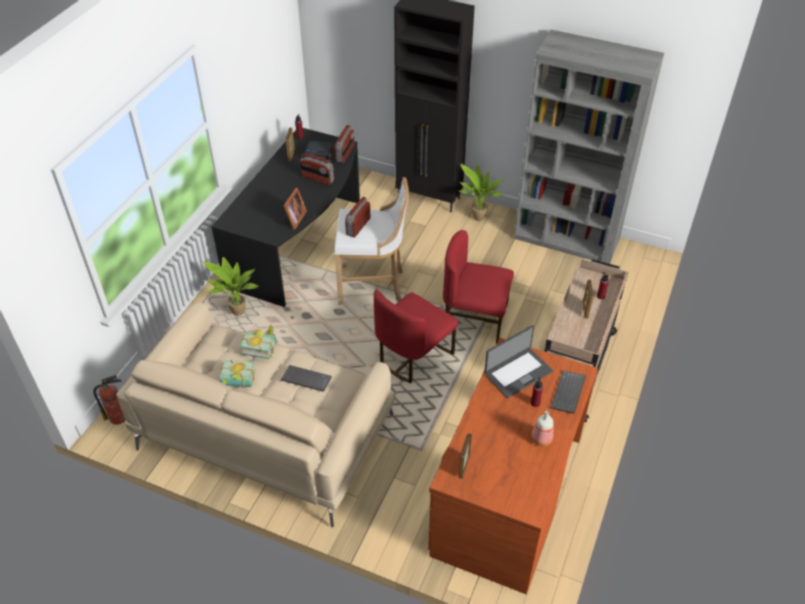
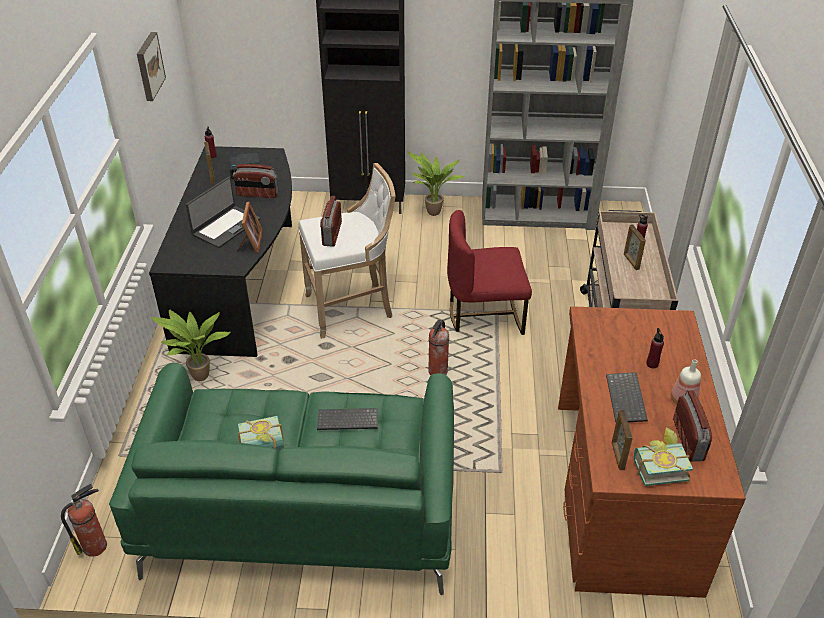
camera: 20 degrees left, 5 degrees down
beige sofa [116,302,394,527] -> green sofa [109,363,454,595]
book [240,324,276,359] -> book moved to [634,428,693,486]
radio [335,125,354,163] -> radio moved to [673,390,712,461]
red chair [374,290,458,383] -> fire extinguisher [428,319,449,375]
laptop [484,325,553,398] -> laptop moved to [186,177,260,248]
keyboard [550,370,586,414] -> keyboard moved to [606,372,648,422]
none -> picture [137,32,166,101]

